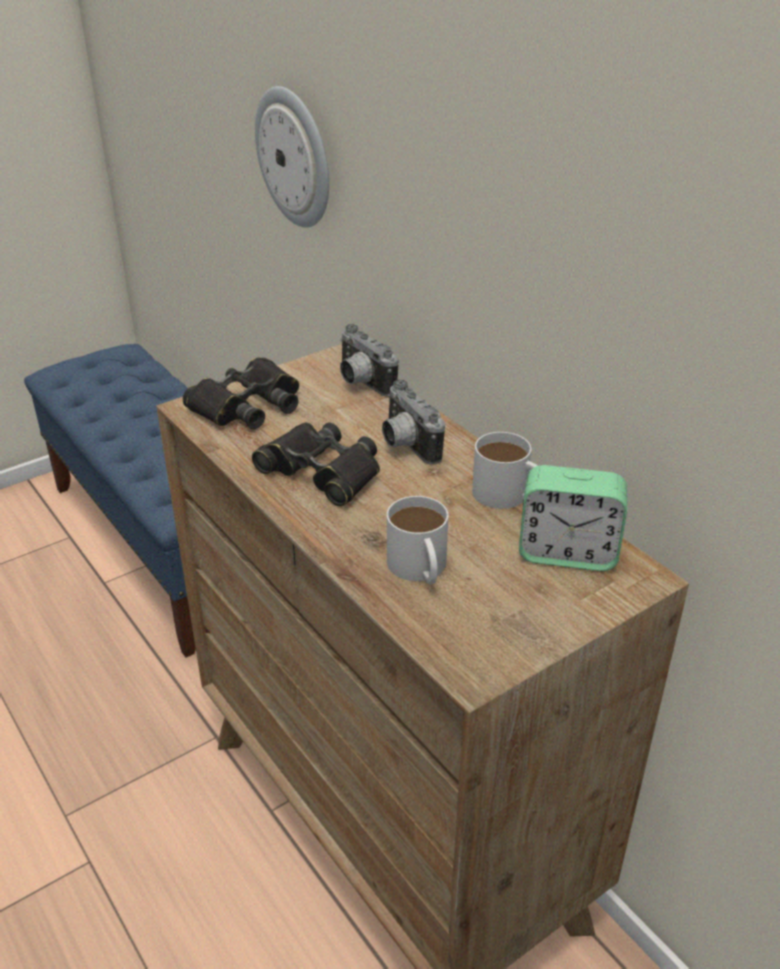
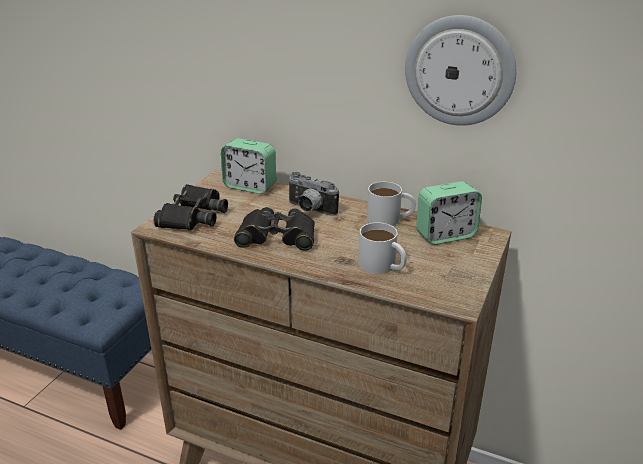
camera: 30 degrees left, 5 degrees down
wall clock [255,86,329,228] -> wall clock moved to [405,15,517,126]
camera [340,324,399,397] -> alarm clock [221,138,276,194]

